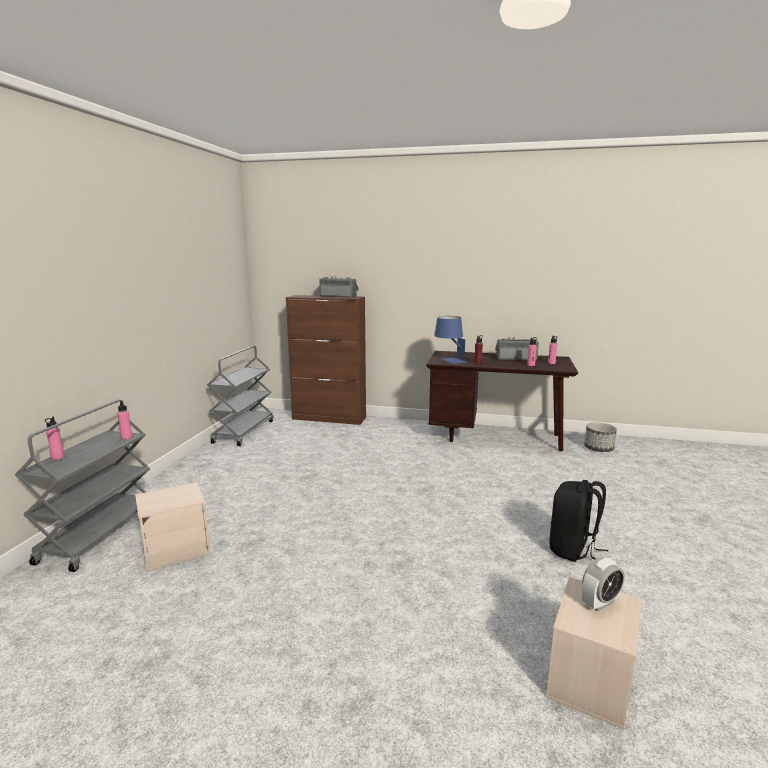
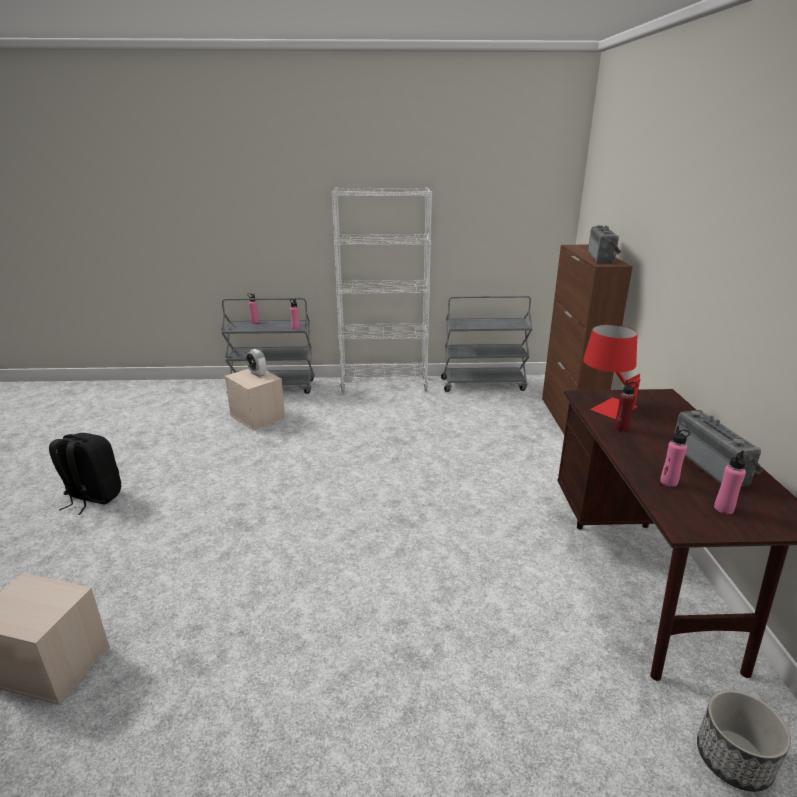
camera: 75 degrees right, 10 degrees up
blue table lamp [434,316,466,364] -> red table lamp [583,325,640,419]
black backpack [549,480,608,562] -> black backpack moved to [49,433,121,515]
alarm clock [582,557,625,612] -> alarm clock moved to [246,349,266,377]
none -> white bookcase [332,187,432,392]

